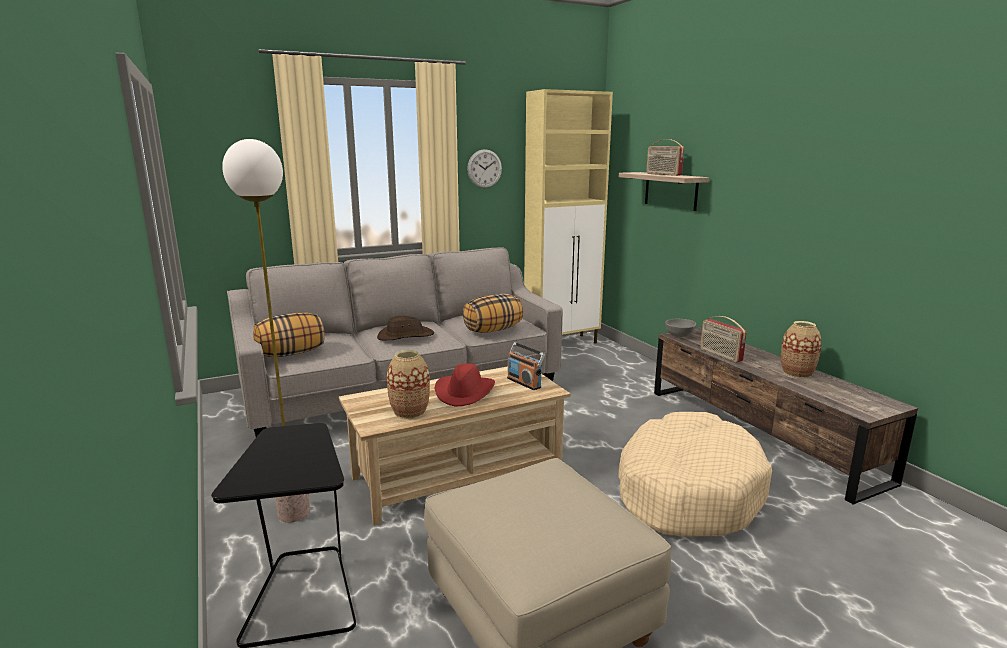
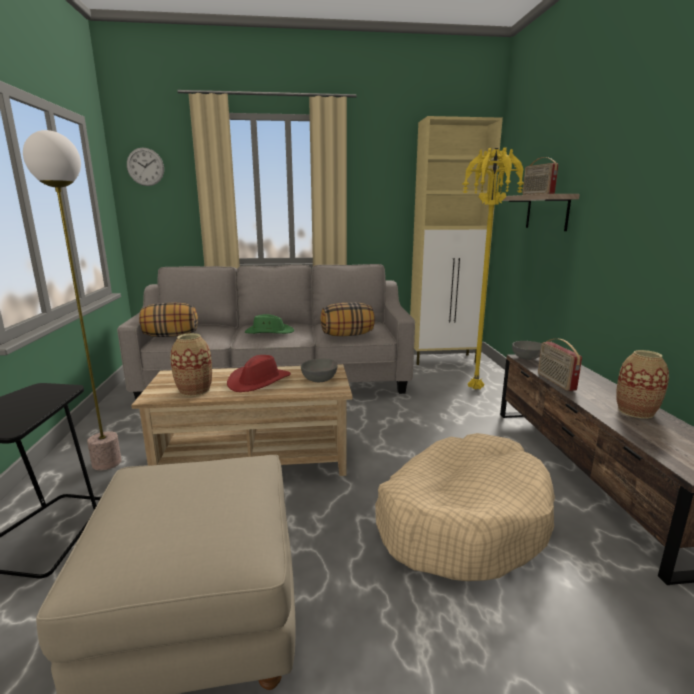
camera: 20 degrees right, 0 degrees up
brown hat [377,316,434,340] -> green hat [245,314,294,334]
wall clock [467,149,502,188] -> wall clock moved to [127,148,164,186]
radio [507,342,545,390] -> grey bowl [301,359,338,382]
none -> yellow floor lamp [462,147,524,389]

